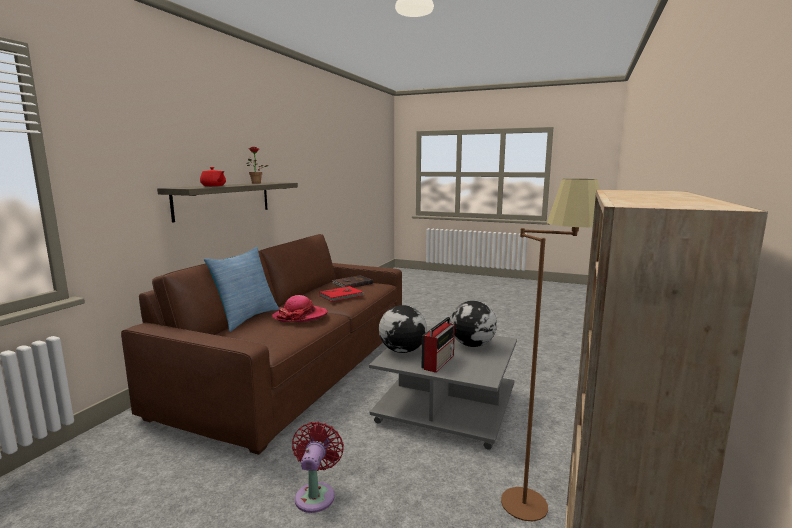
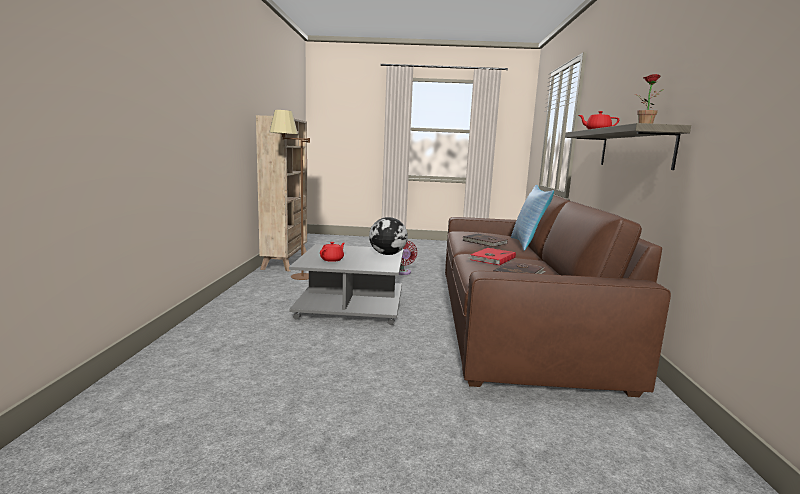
camera: 160 degrees right, 0 degrees up
hat [272,295,328,322] -> brown book [462,234,508,247]
radio [421,317,455,373] -> none
globe [450,301,497,347] -> red teapot [320,242,345,262]

